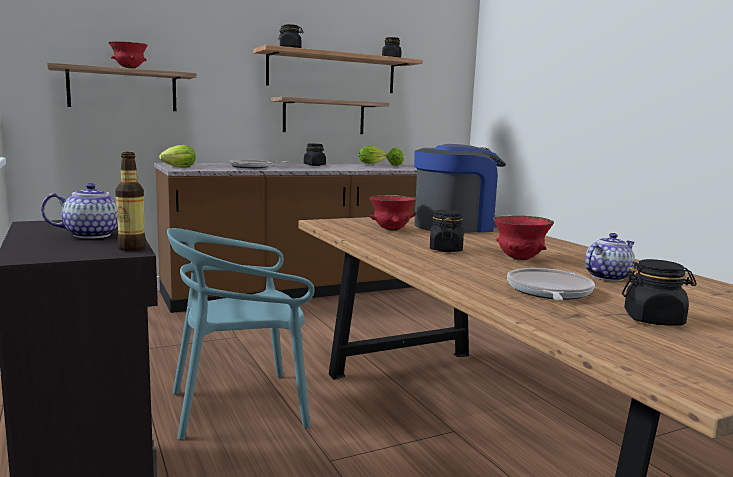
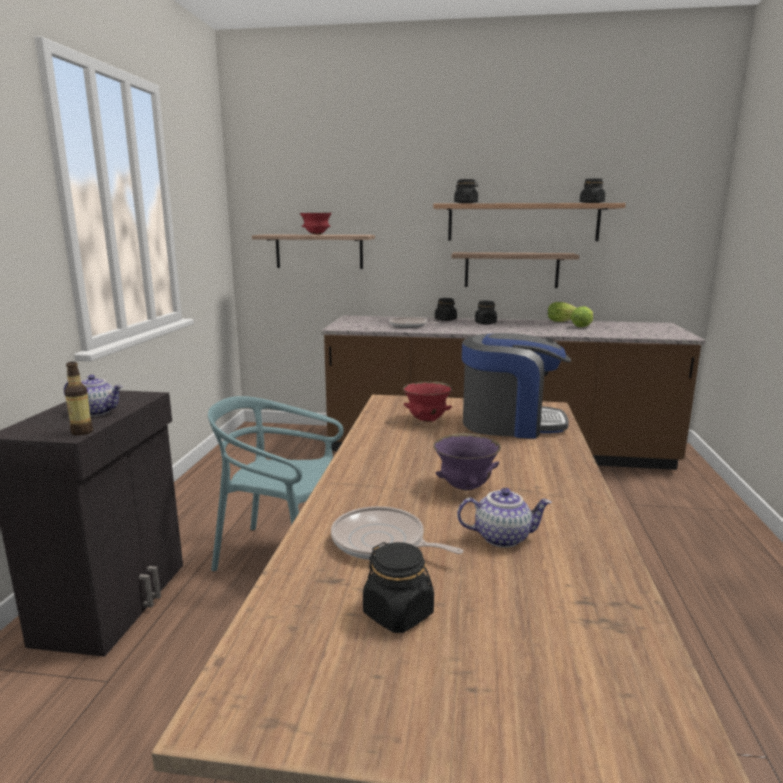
camera: 35 degrees right, 5 degrees up
lettuce [159,145,196,168] -> none
black jar [430,210,464,252] -> black jar moved to [435,298,457,321]
red bowl [493,215,554,260] -> purple bowl [434,433,501,491]
frying pan [507,268,595,301] -> frying pan turned 105 degrees counterclockwise [331,506,463,560]

